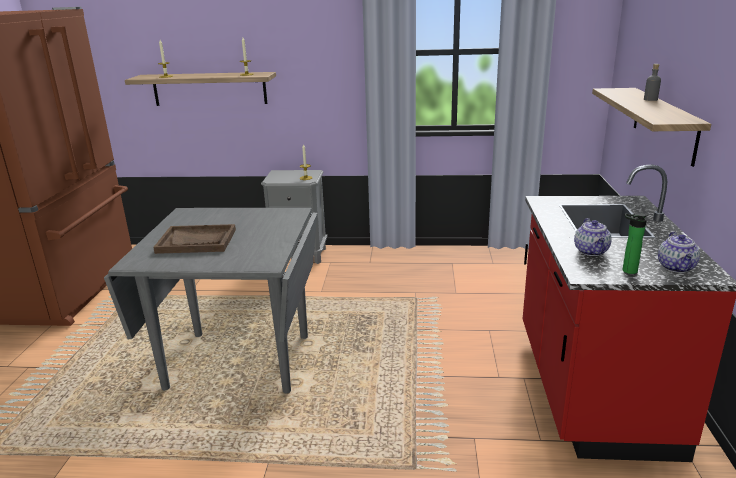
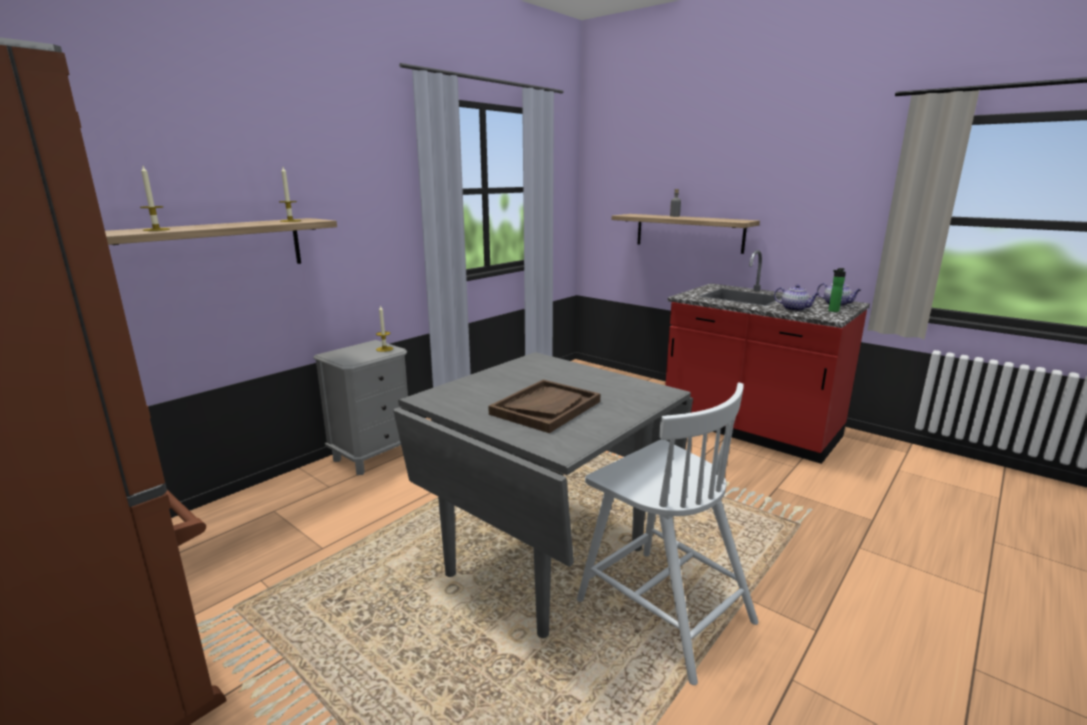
camera: 55 degrees left, 5 degrees down
none -> white chair [577,383,758,685]

